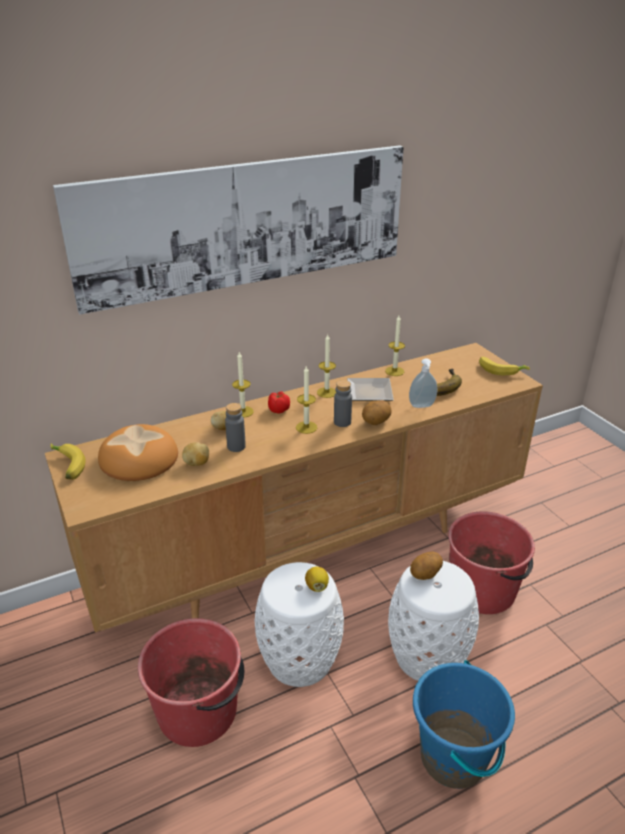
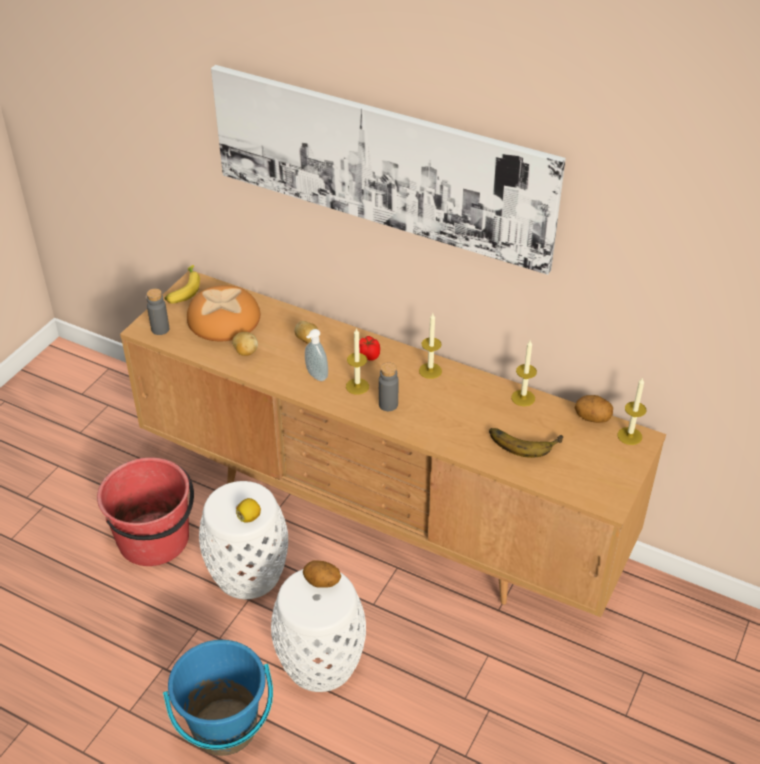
camera: 55 degrees right, 10 degrees up
grey bottle [225,403,246,452] -> grey bottle moved to [147,288,169,335]
candle [232,352,254,418] -> candle moved to [617,377,646,445]
plate [347,378,394,401] -> none
potato [362,400,391,425] -> potato moved to [575,395,613,423]
soap dispenser [409,359,437,408] -> soap dispenser moved to [305,329,328,381]
red bucket [448,511,535,614] -> none
banana [479,357,530,375] -> none

